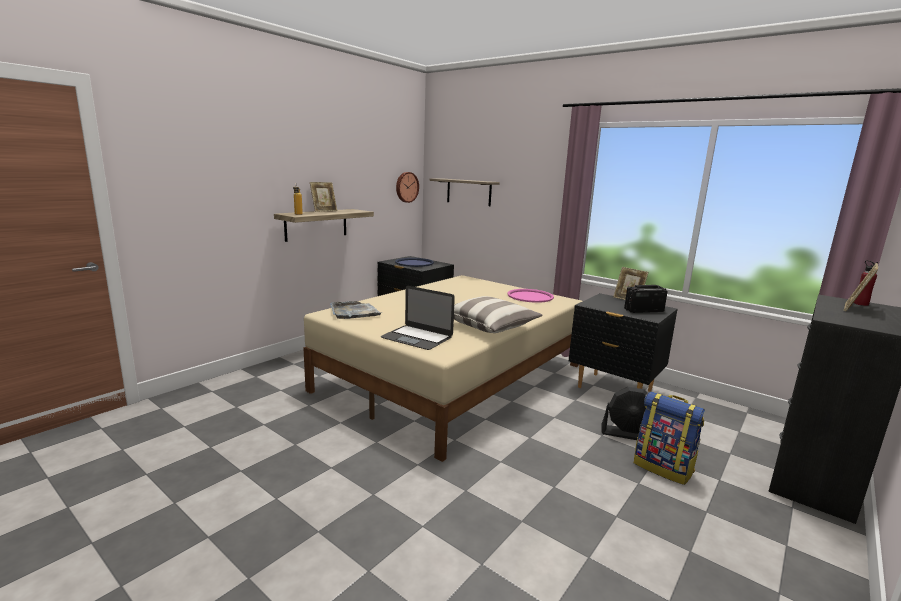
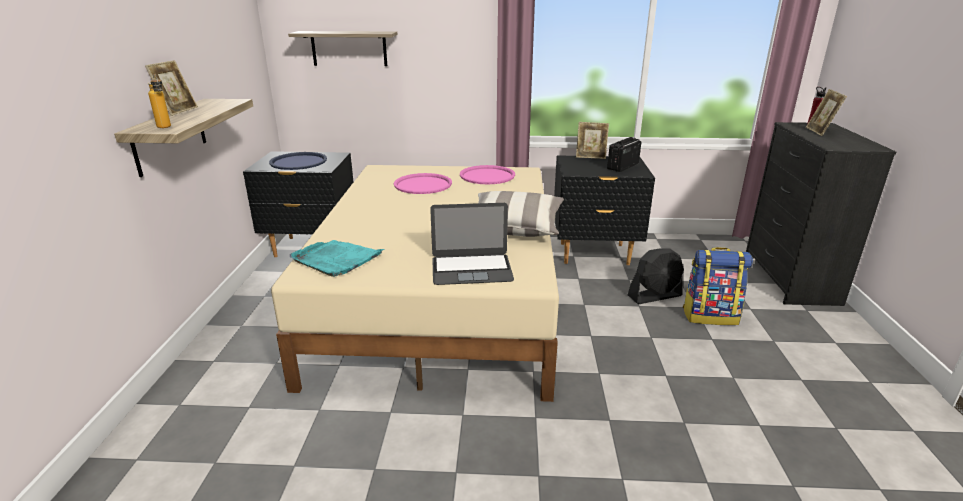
camera: 35 degrees left, 10 degrees up
grey tray [330,301,381,319] -> turquoise tray [290,240,385,277]
wall clock [396,172,419,203] -> none
none -> pink tray [394,173,452,194]

